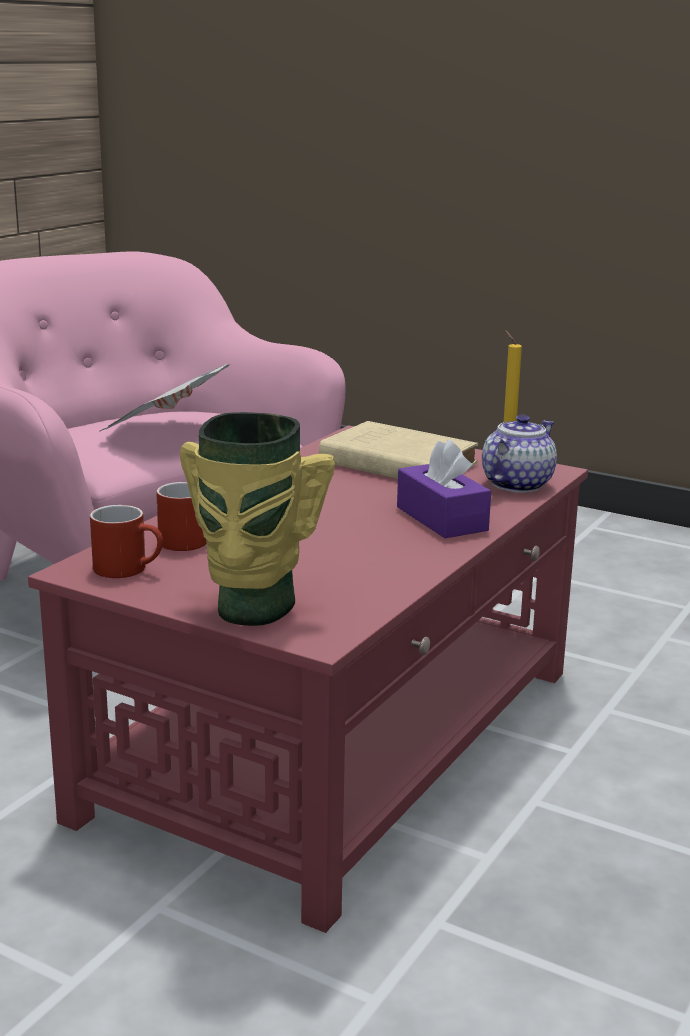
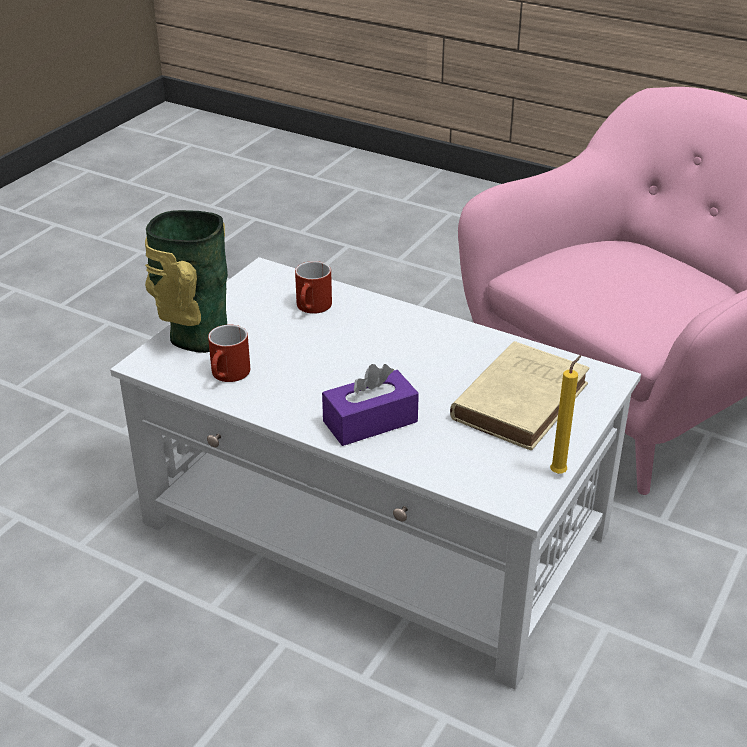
camera: 90 degrees right, 15 degrees up
red coffee table [28,425,588,933] -> white coffee table [110,257,641,689]
red mug [90,505,163,578] -> red mug moved to [208,325,250,382]
newspaper [100,364,229,431] -> none
teapot [482,414,557,493] -> none

